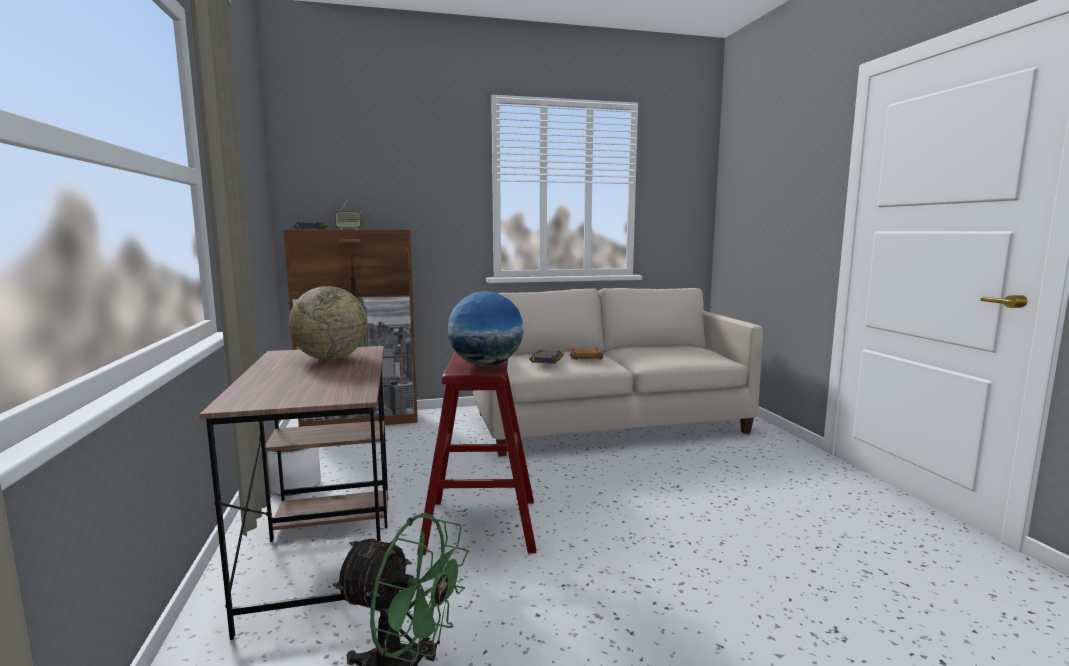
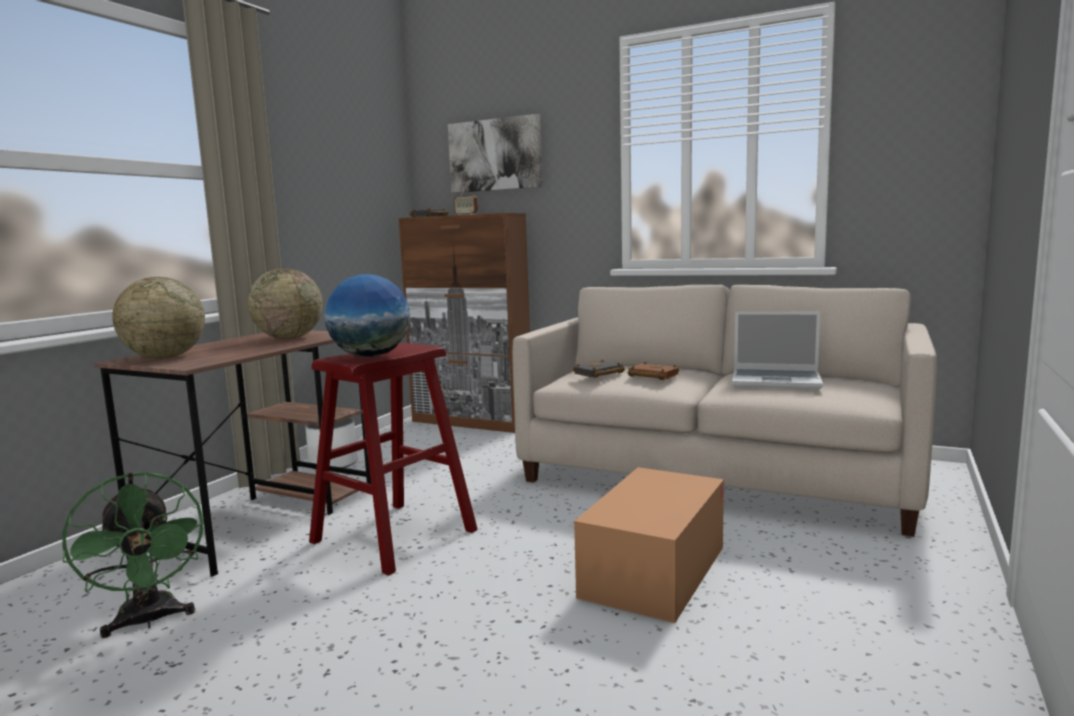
camera: 40 degrees right, 0 degrees up
none -> globe [112,277,205,359]
none -> picture [448,114,542,193]
none -> cardboard box [574,467,724,623]
none -> laptop [732,312,823,389]

